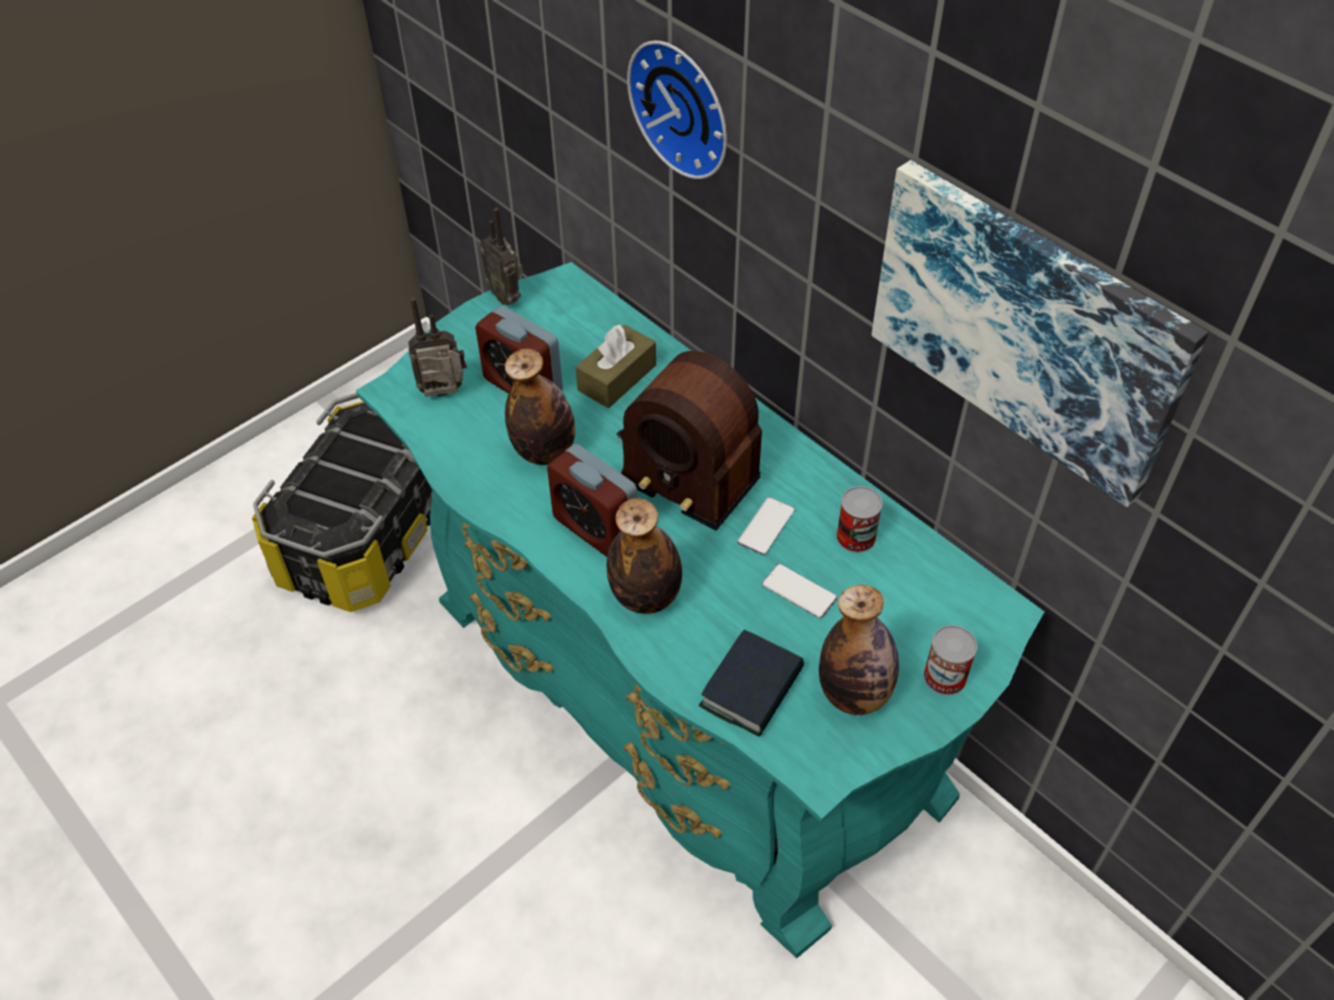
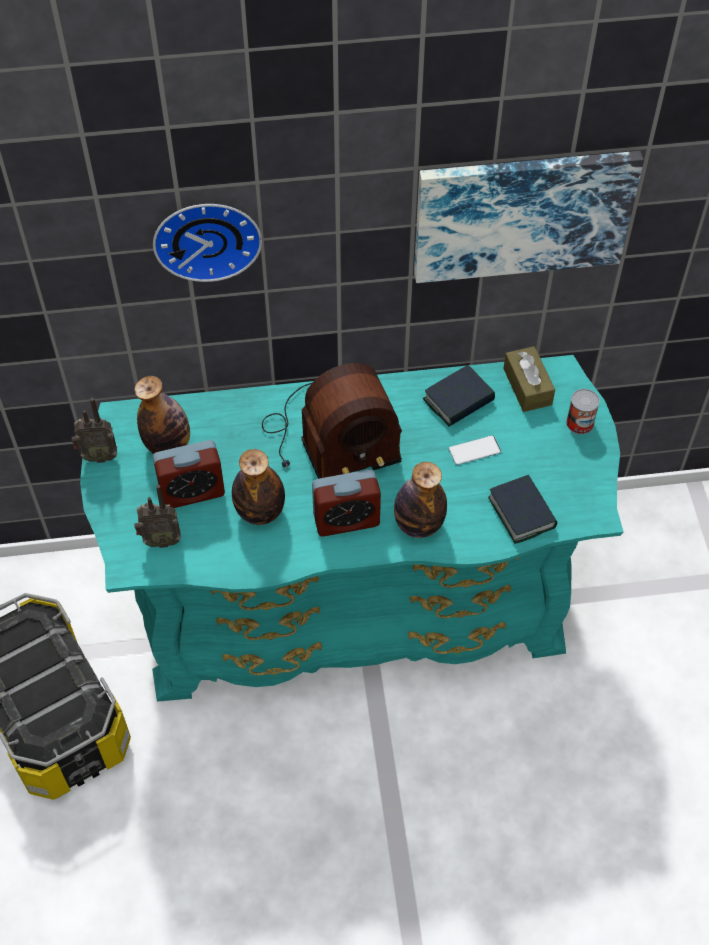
camera: 55 degrees left, 5 degrees up
radio [408,297,467,397] -> radio turned 120 degrees counterclockwise [134,485,181,548]
brown tissue box [576,325,656,408] -> brown tissue box moved to [503,346,555,412]
phone [737,497,795,555] -> none
bottle [819,585,899,715] -> bottle moved to [134,376,190,454]
can [836,486,883,553] -> book [423,365,495,426]

